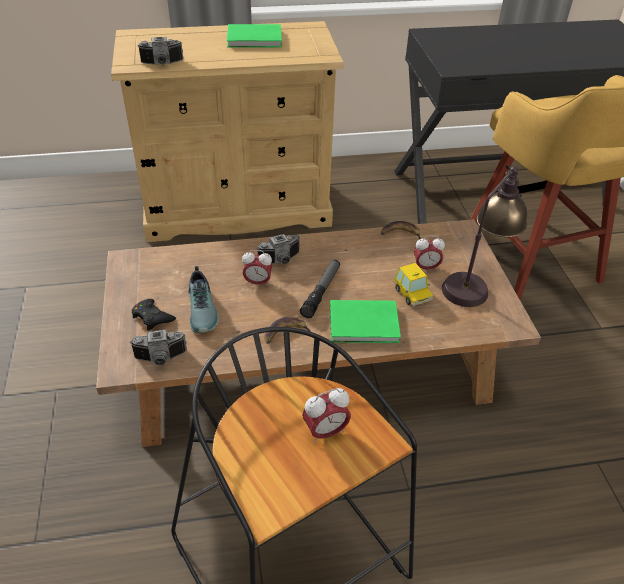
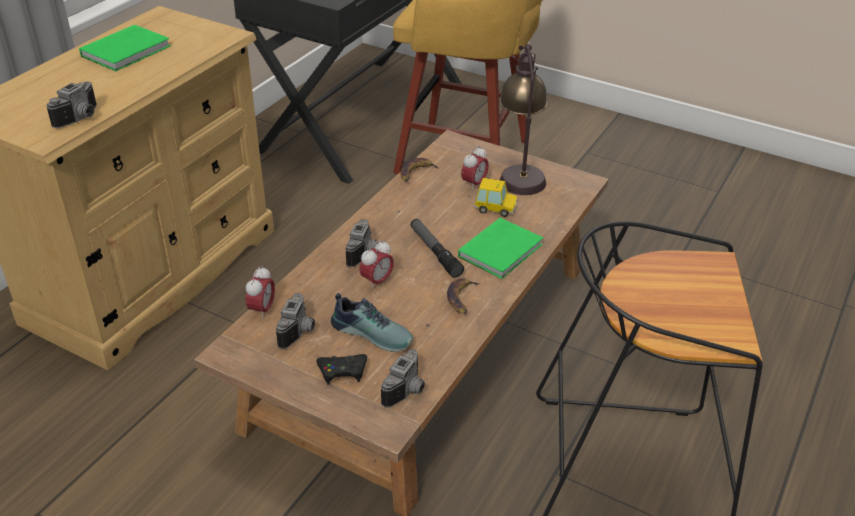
camera: 50 degrees left, 5 degrees down
alarm clock [302,388,351,443] -> alarm clock moved to [245,266,275,319]
none -> camera [276,293,315,349]

